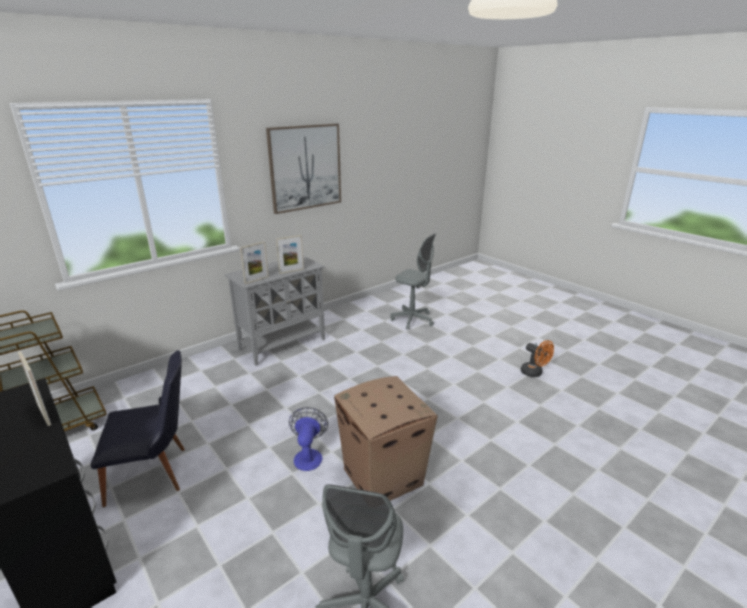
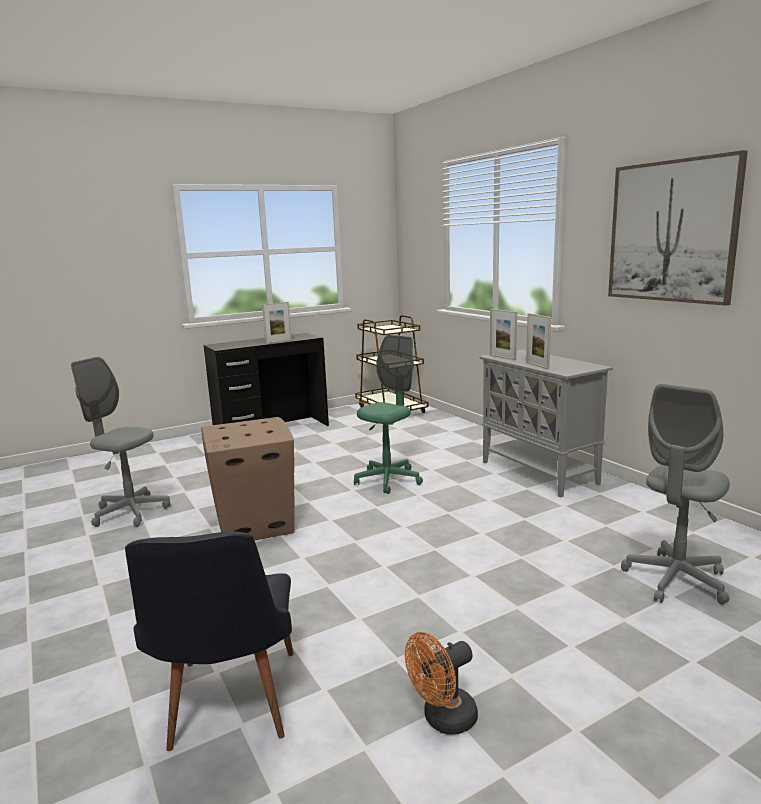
camera: 100 degrees right, 10 degrees down
black chair [91,350,185,507] -> black chair moved to [125,532,294,751]
fan [289,407,328,471] -> none
none -> green office chair [354,335,423,494]

